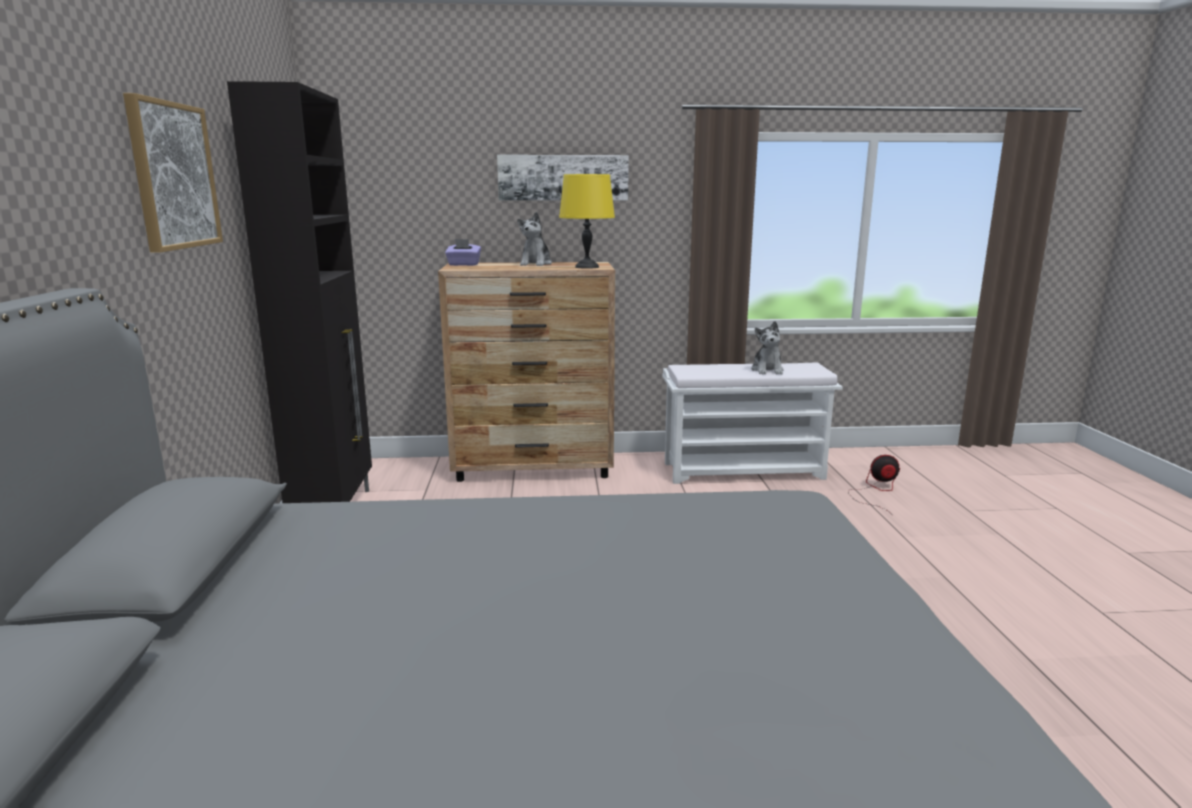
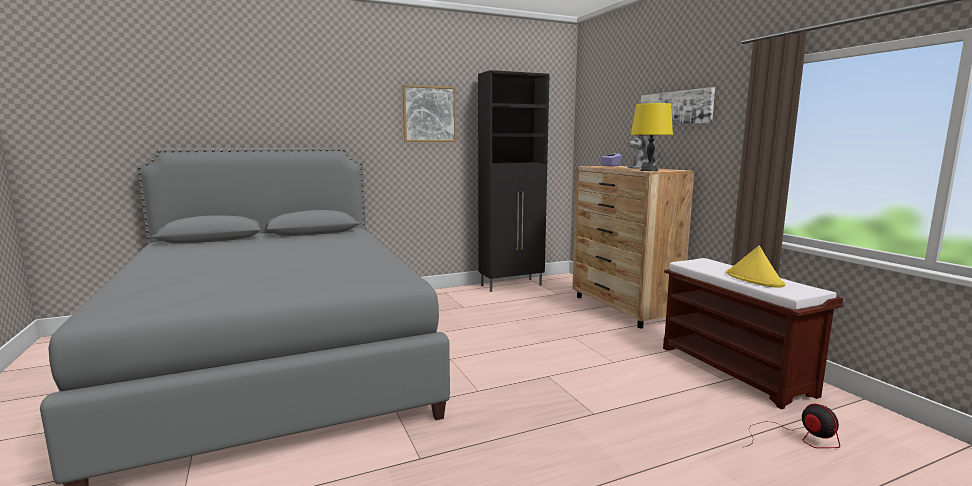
camera: 70 degrees right, 5 degrees down
white bench [662,362,843,484] -> brown bench [663,258,843,409]
plush toy [751,321,784,374] -> yellow hat [726,246,785,288]

